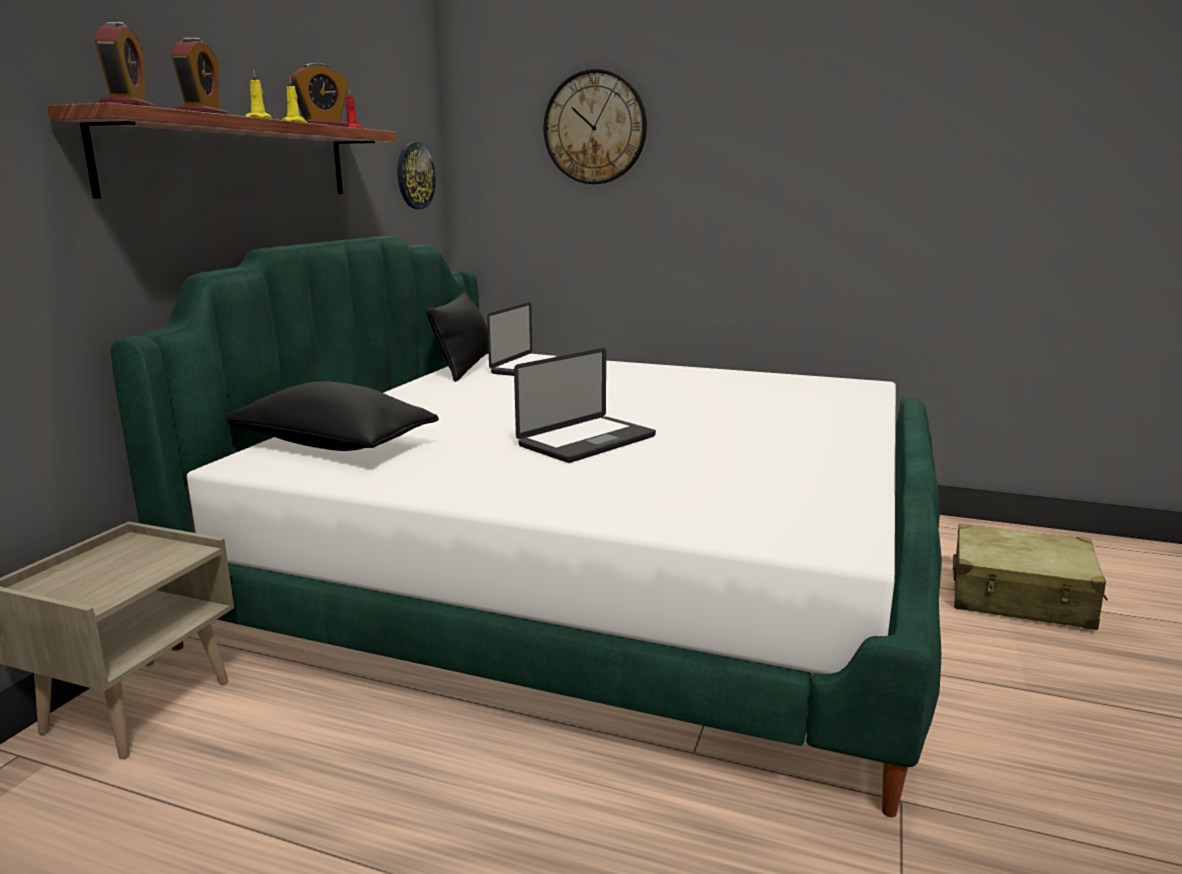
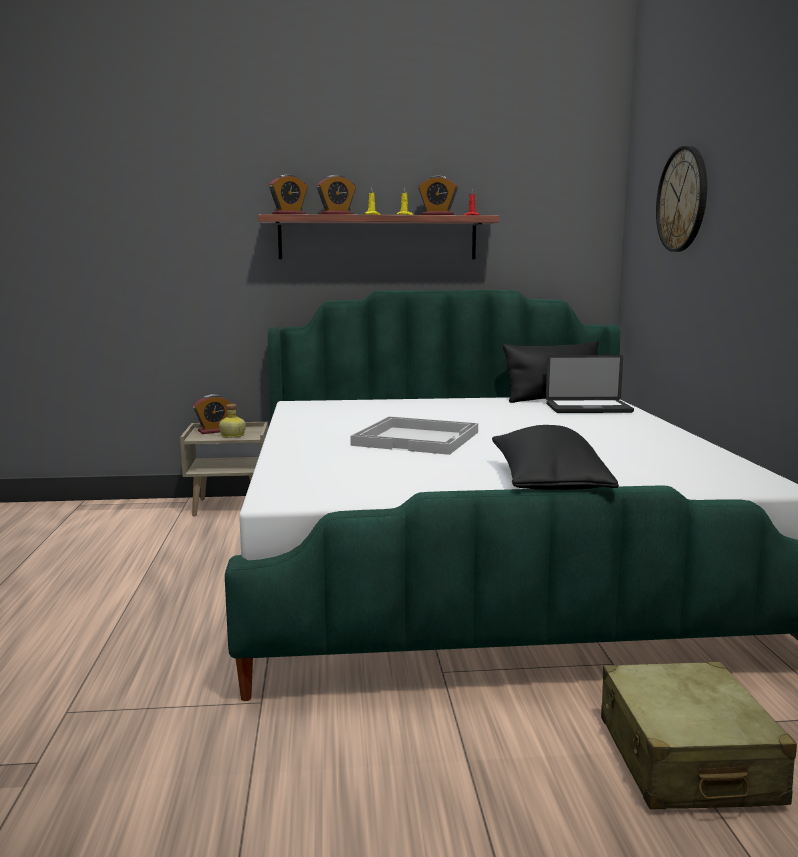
camera: 65 degrees right, 5 degrees down
black pillow [227,381,439,451] -> black pillow moved to [492,425,619,490]
wall clock [397,142,436,209] -> none
laptop [514,348,656,463] -> white tray [350,416,478,455]
none -> alarm clock [193,394,232,434]
none -> bottle [219,404,246,438]

